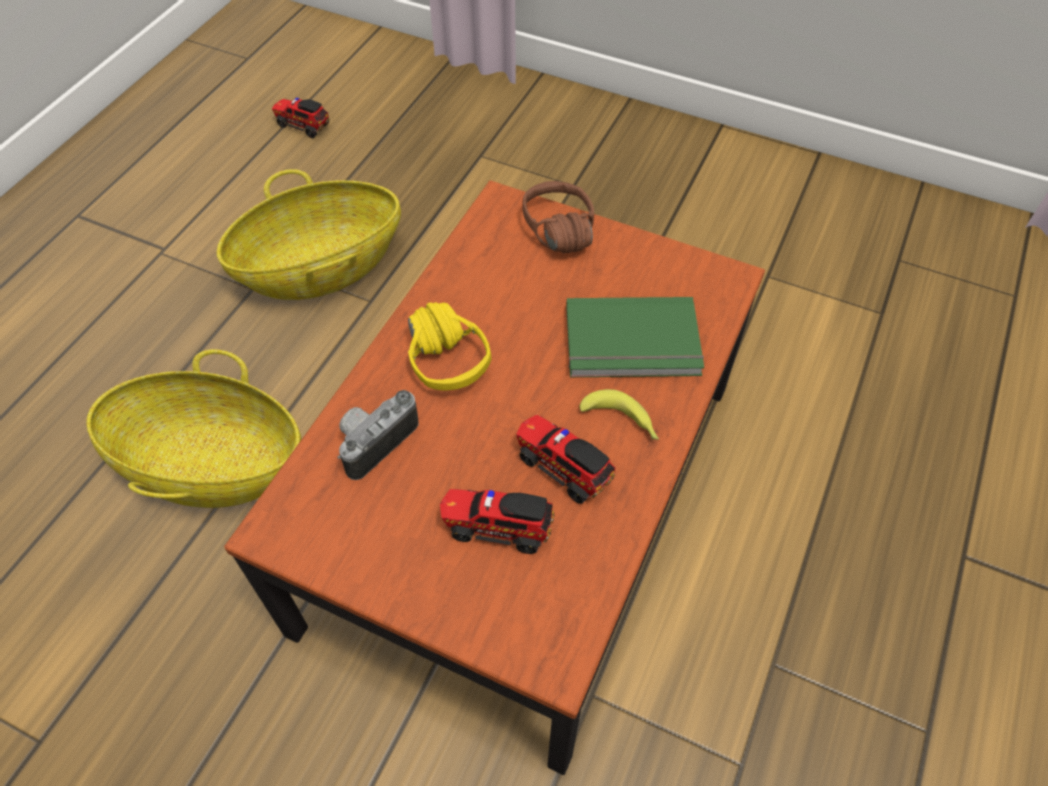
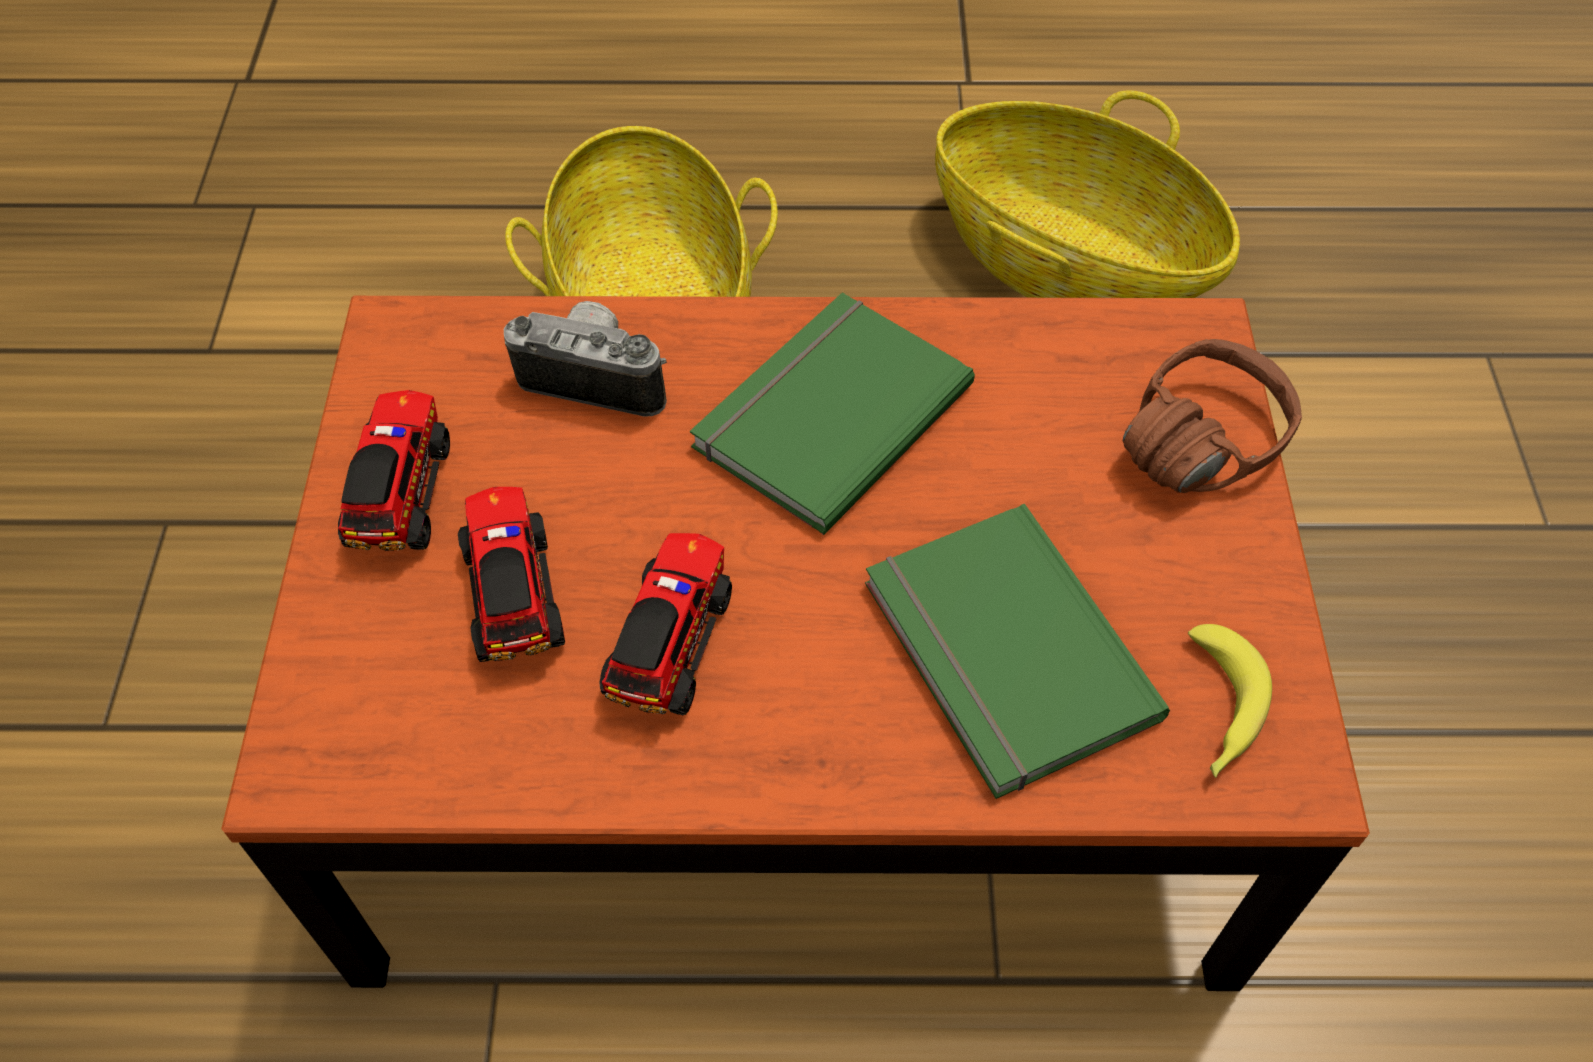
camera: 65 degrees right, 0 degrees up
toy truck [272,98,329,138] -> toy truck moved to [338,390,450,551]
yellow headphones [408,302,491,390] -> green book [690,293,975,535]
banana [579,389,659,440] -> banana moved to [1188,624,1272,778]

